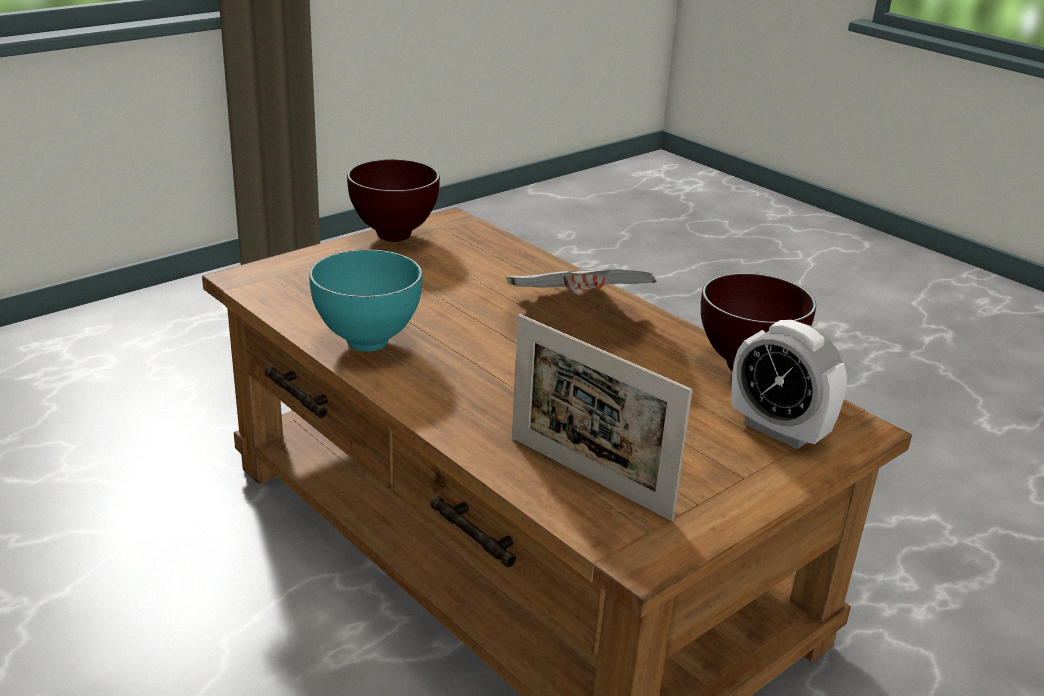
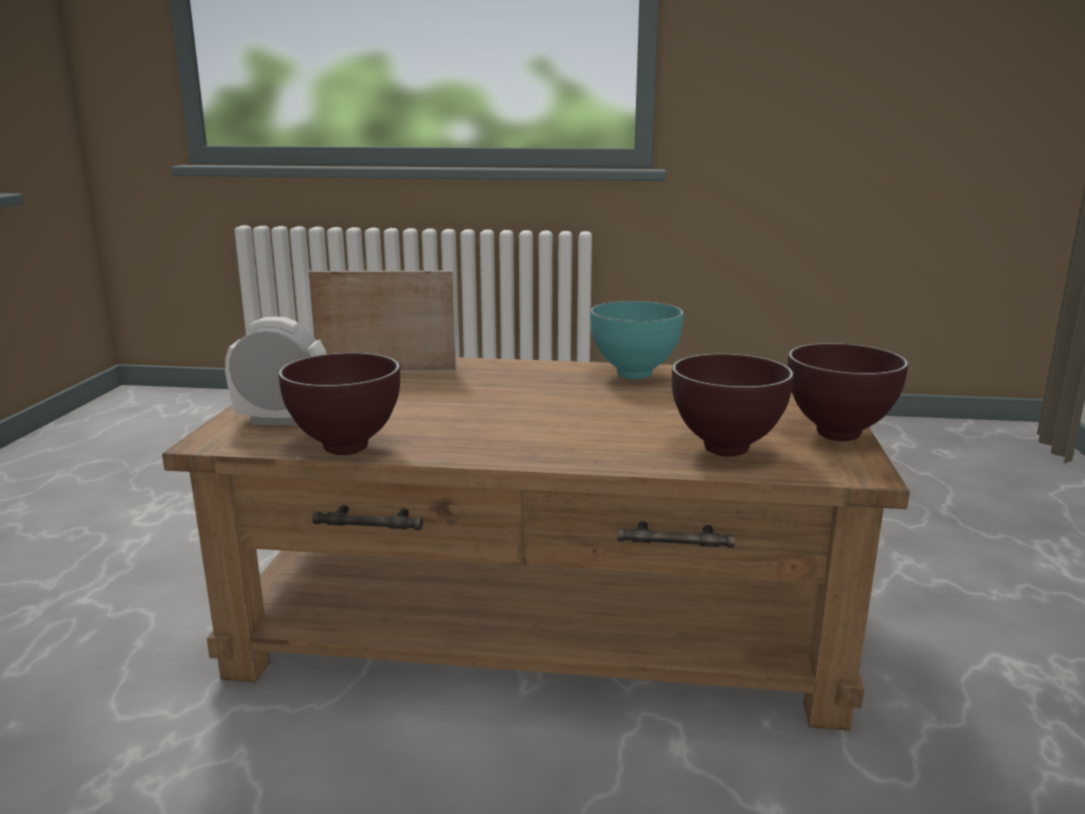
camera: 140 degrees right, 10 degrees down
newspaper [505,270,658,295] -> none
none -> brown bowl [672,354,794,457]

